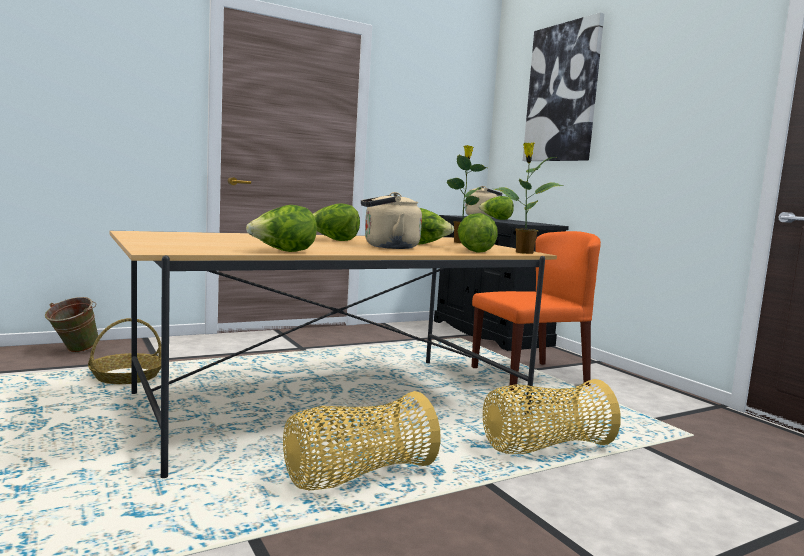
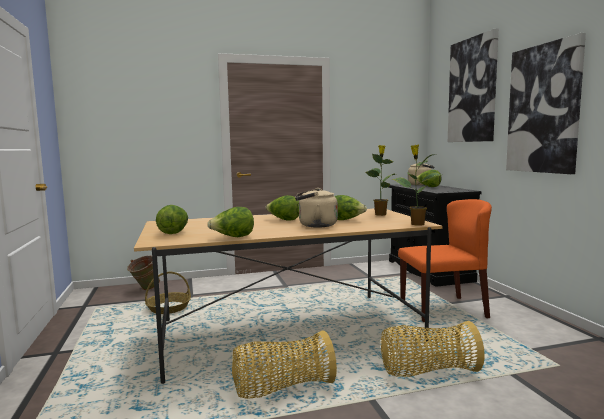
camera: 15 degrees right, 0 degrees up
lettuce [458,213,498,253] -> lettuce moved to [156,205,188,234]
none -> picture [506,33,586,174]

